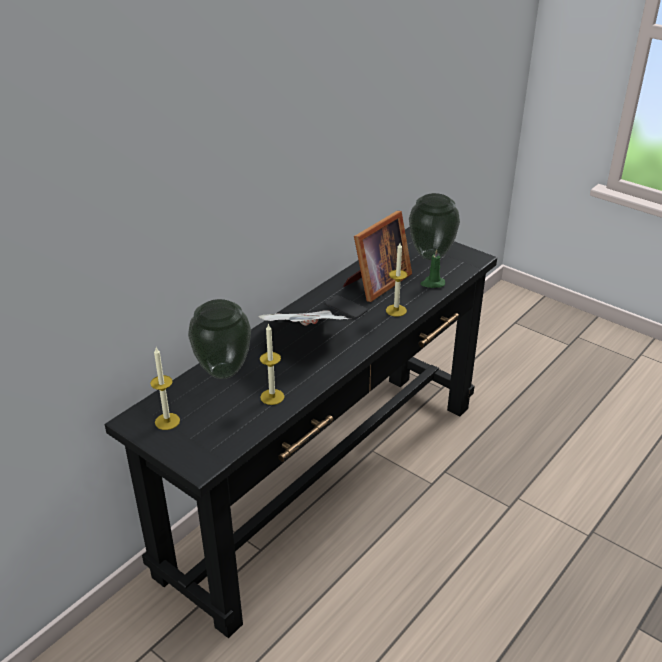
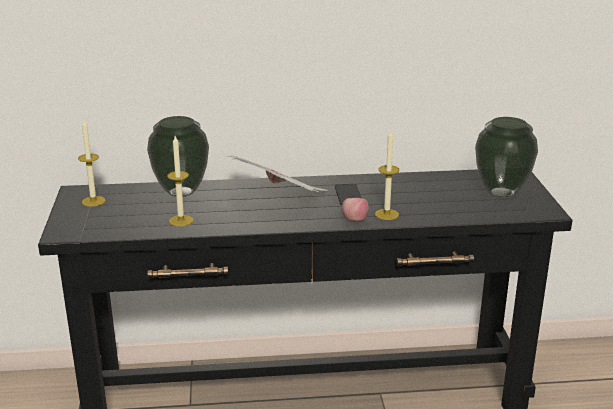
camera: 45 degrees right, 10 degrees down
picture frame [343,211,412,302] -> none
green candle [421,249,445,288] -> none
none -> apple [342,198,369,222]

